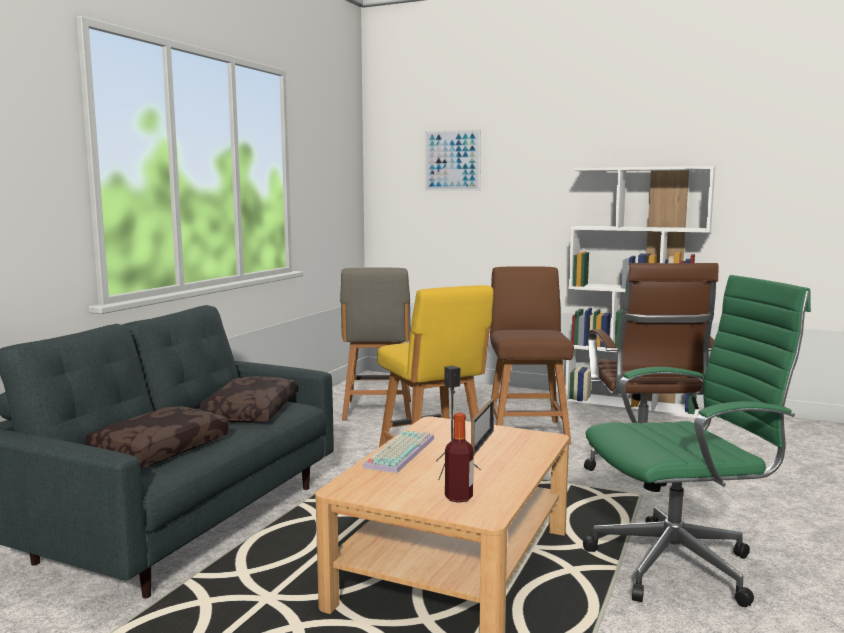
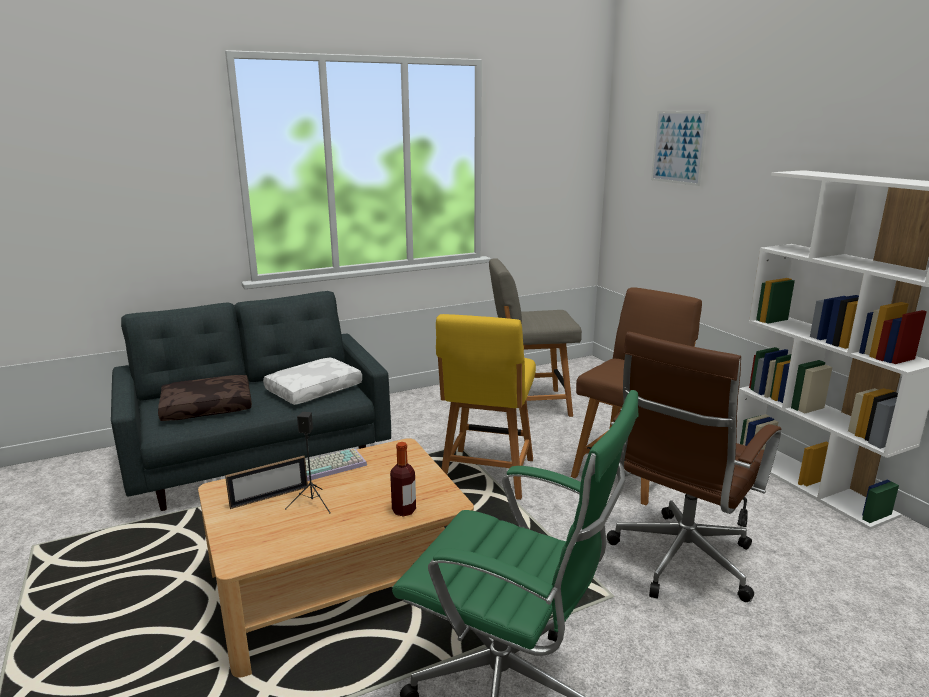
camera: 40 degrees right, 10 degrees up
brown pillow [199,377,297,423] -> white pillow [263,357,362,405]
grey chair [340,267,411,421] -> grey chair turned 45 degrees clockwise [489,258,582,417]
bottle [445,413,474,503] -> bottle moved to [390,442,416,516]
picture frame [471,399,494,456] -> picture frame moved to [225,456,308,509]

